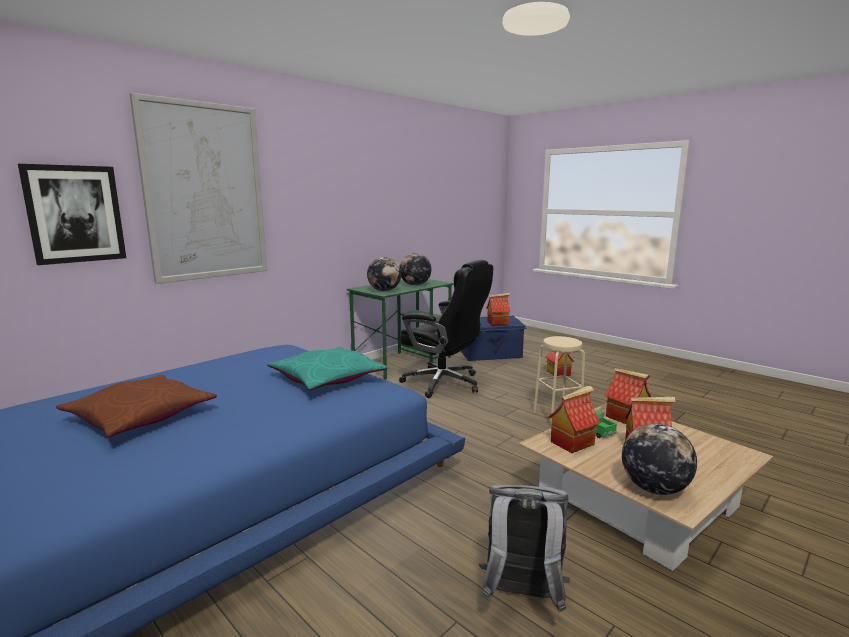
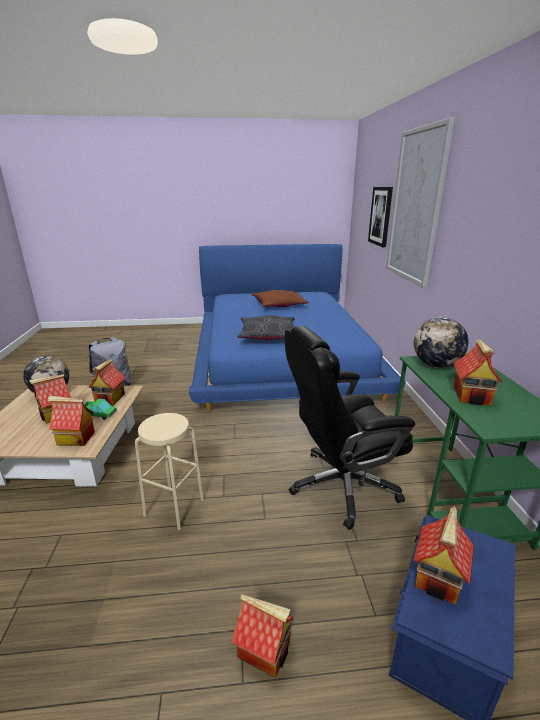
camera: 130 degrees right, 10 degrees up
turquoise pillow [267,347,388,390] -> grey pillow [237,315,295,340]
globe [400,253,431,286] -> toy house [454,339,503,406]

